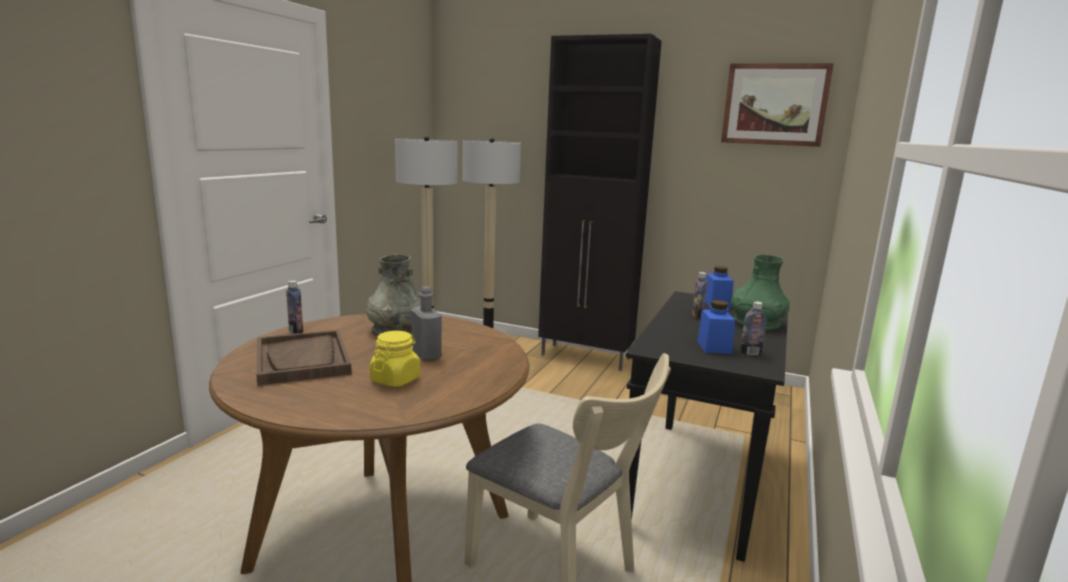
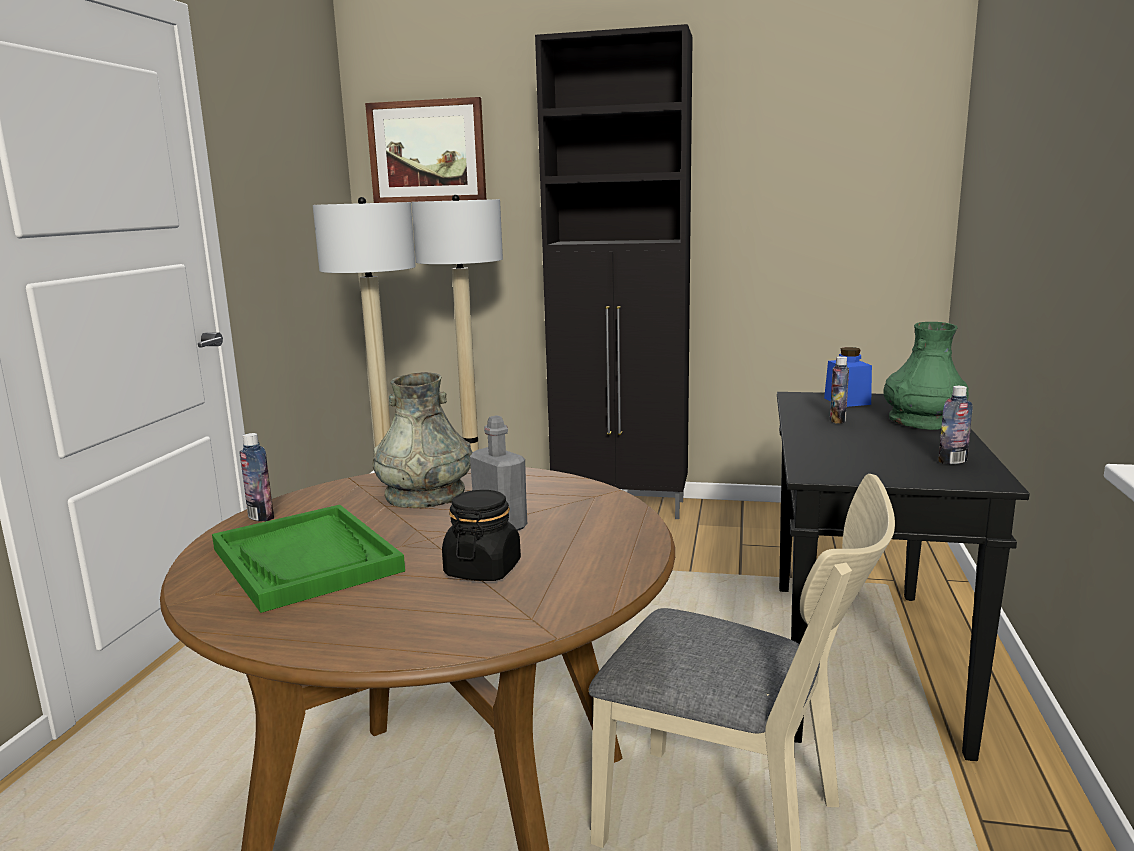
camera: 10 degrees left, 0 degrees up
brown tray [256,330,352,386] -> green tray [212,505,405,613]
yellow jar [370,331,420,387] -> black jar [442,490,521,581]
blue jar [697,300,735,354] -> none
picture [721,63,834,147] -> picture moved to [365,97,486,203]

